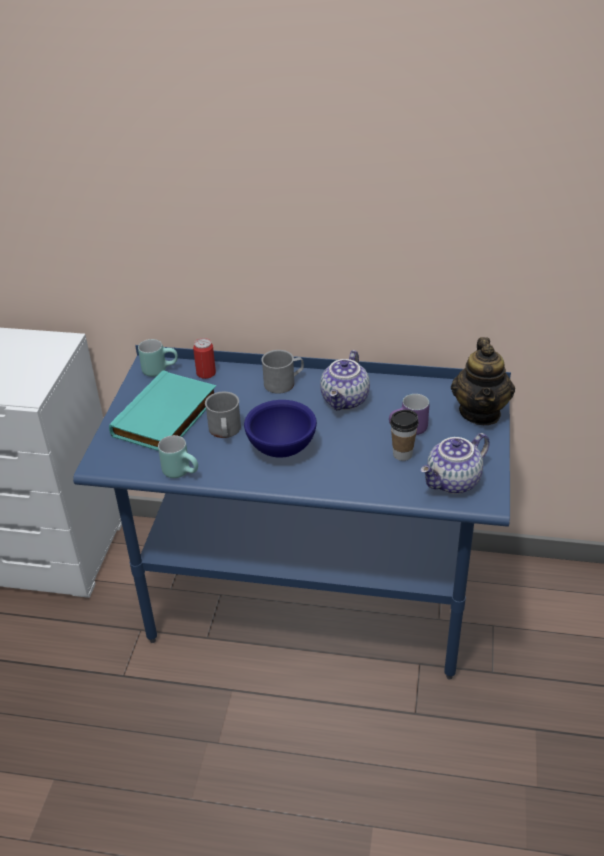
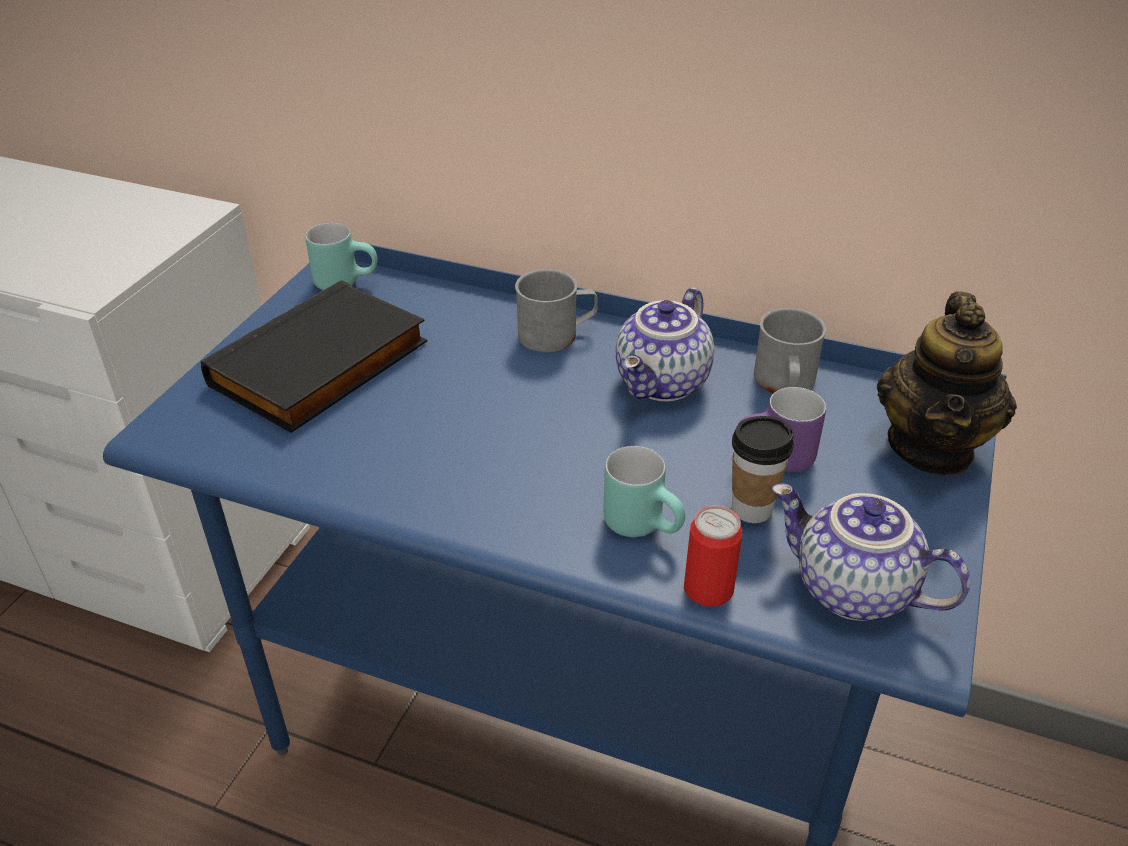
camera: 10 degrees right, 0 degrees up
turquoise book [109,370,216,451] -> black book [201,280,427,433]
turquoise mug [158,435,198,478] -> turquoise mug moved to [603,446,685,537]
can [193,338,216,379] -> can moved to [684,505,742,607]
grey mug [205,392,241,438] -> grey mug moved to [754,308,827,393]
blue bowl [244,400,317,458] -> none
teapot [420,433,490,494] -> teapot turned 60 degrees clockwise [772,483,970,621]

